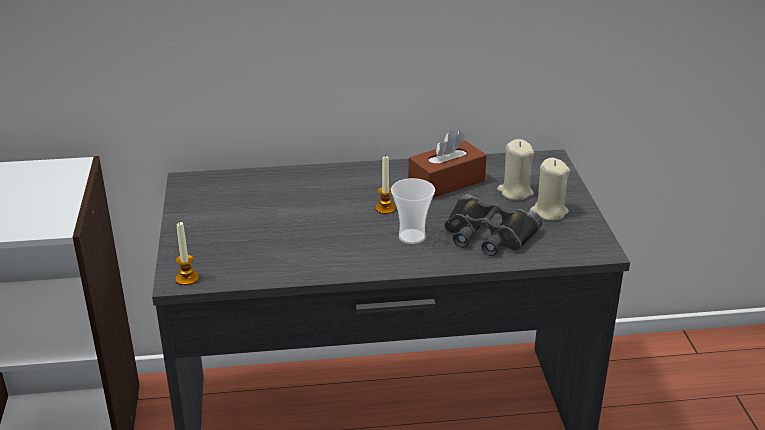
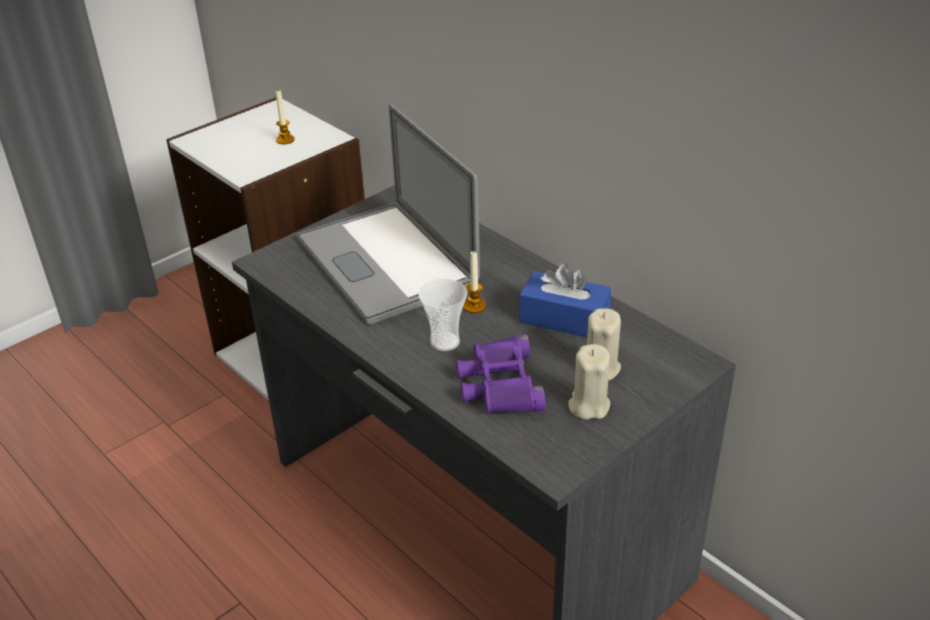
camera: 55 degrees right, 5 degrees up
candle [175,221,199,285] -> candle moved to [276,90,295,144]
brown tissue box [408,130,487,198] -> blue tissue box [519,263,611,338]
black binoculars [444,194,542,256] -> purple binoculars [456,334,546,413]
none -> laptop [296,104,480,324]

